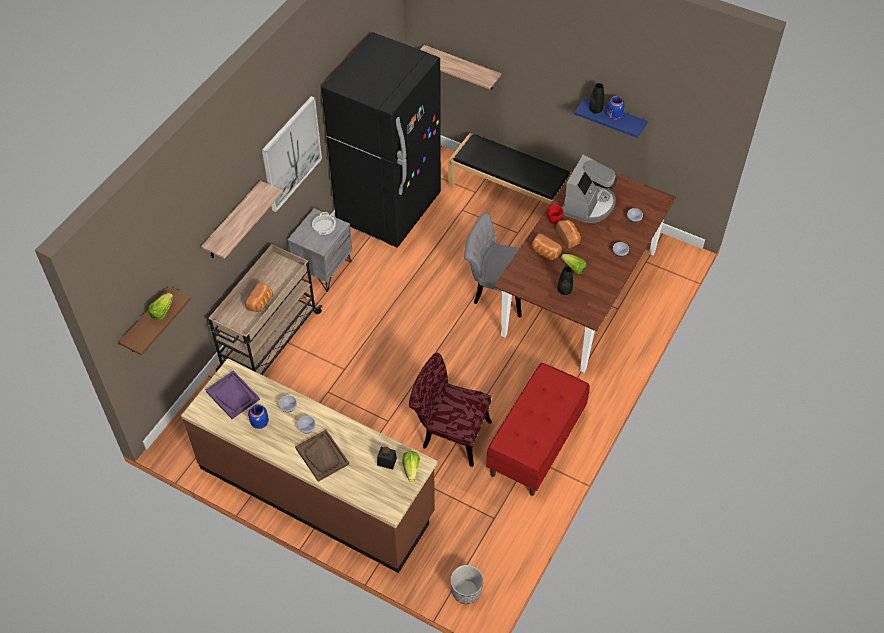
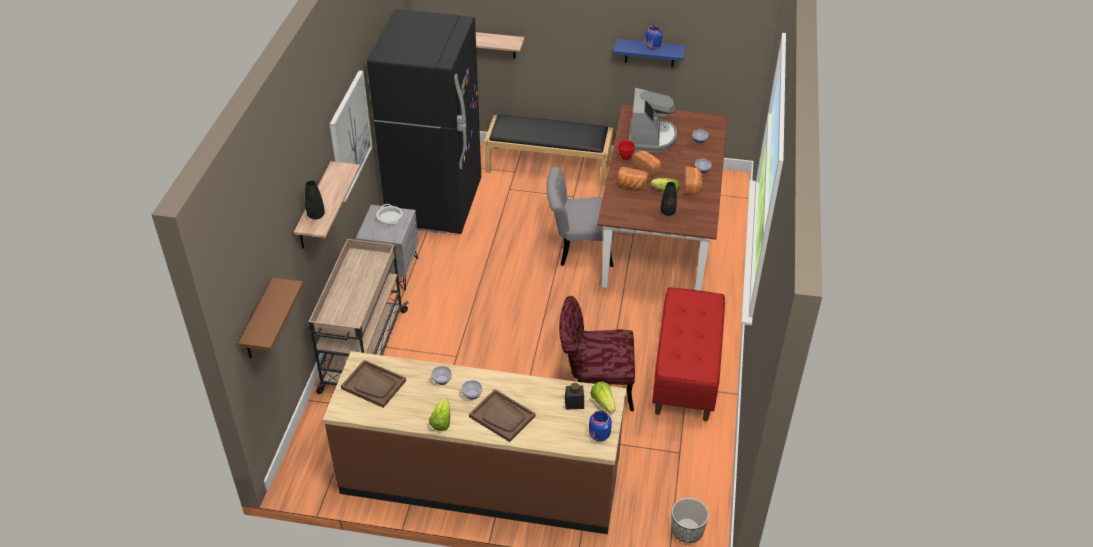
camera: 20 degrees left, 10 degrees down
lettuce [148,293,173,320] -> lettuce moved to [429,398,450,431]
purple tray [206,371,260,419] -> brown tray [341,360,406,408]
bread [245,282,273,312] -> bread moved to [684,166,703,194]
blue jar [248,404,269,429] -> blue jar moved to [589,410,612,441]
black vase [589,83,604,114] -> black vase moved to [305,181,325,220]

